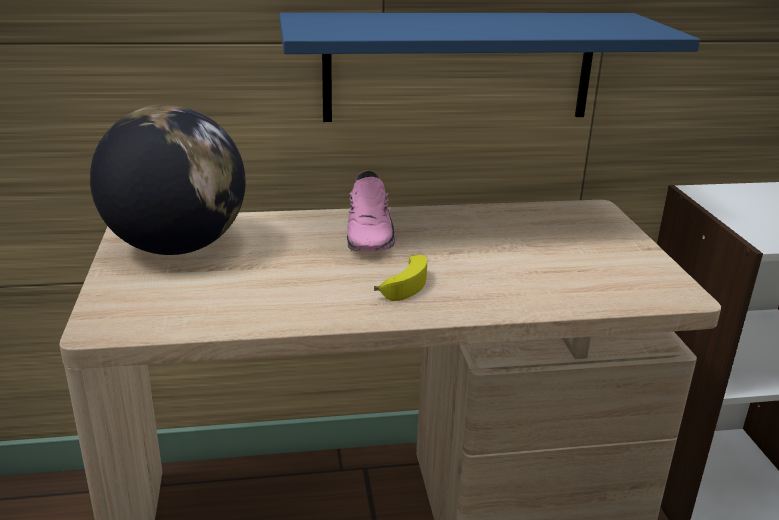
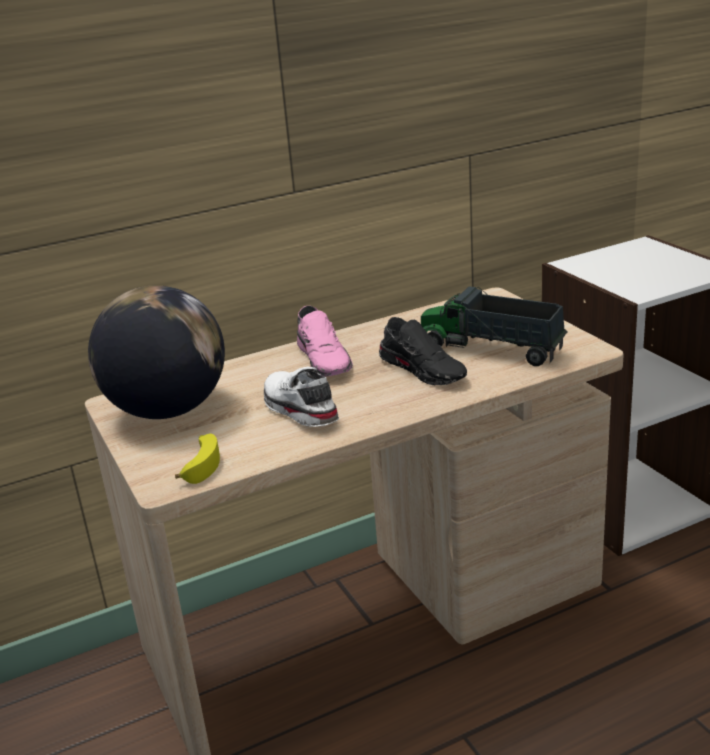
camera: 15 degrees left, 0 degrees up
blue shelf [279,13,700,122] -> none
banana [374,255,427,301] -> banana moved to [175,434,220,484]
none -> white shoe [264,366,339,427]
none -> black shoe [379,317,467,385]
none -> toy truck [421,286,568,366]

